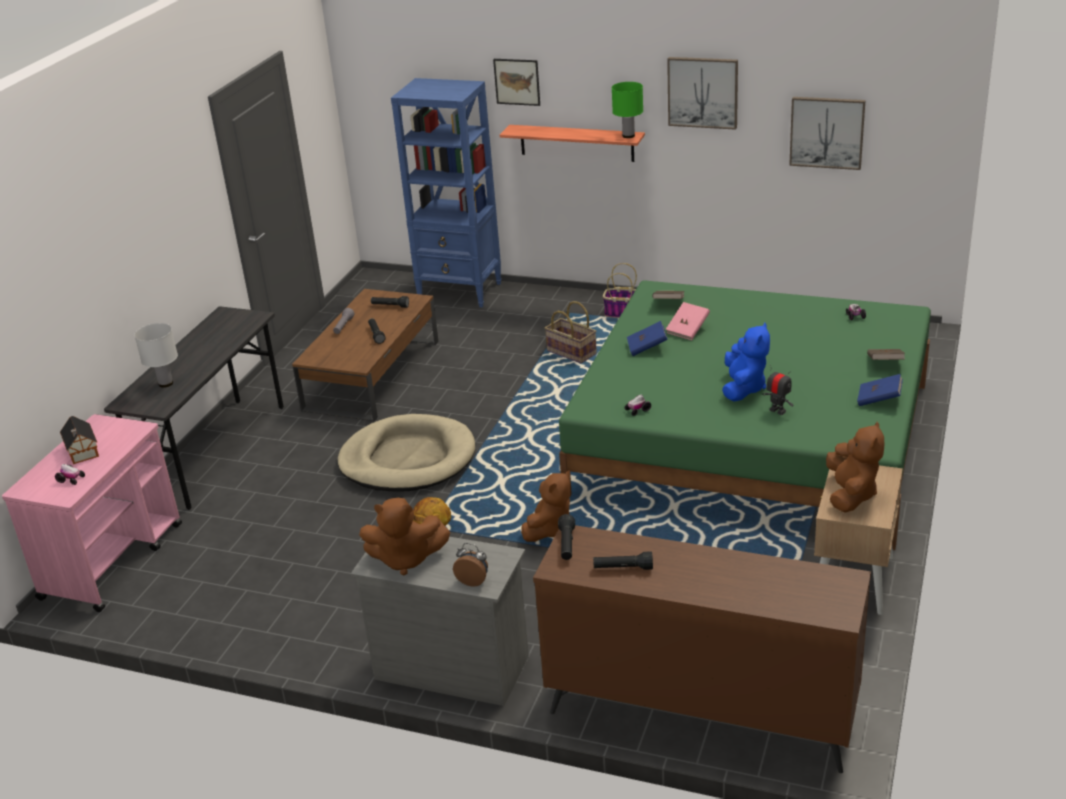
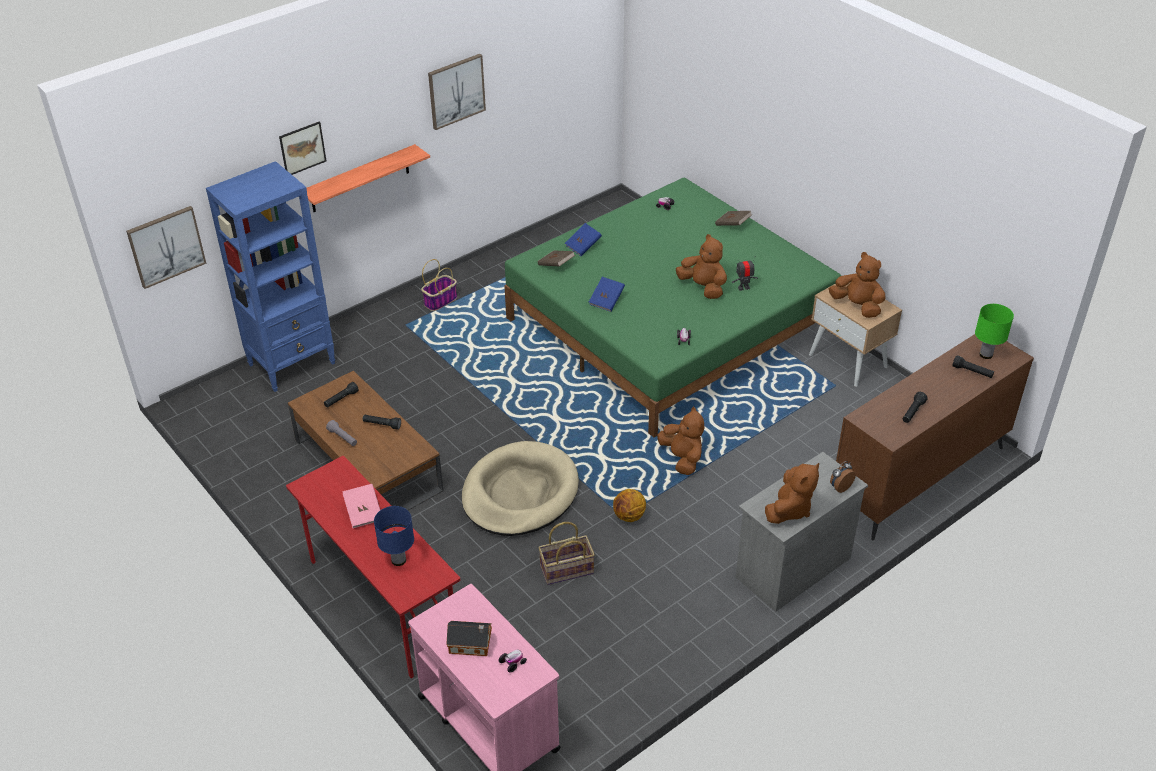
camera: 60 degrees left, 10 degrees up
grey desk [104,306,284,510] -> red desk [286,456,460,678]
white table lamp [134,323,178,388] -> blue table lamp [374,506,414,566]
basket [545,301,597,363] -> basket moved to [538,522,595,585]
black flashlight [558,514,575,560] -> black flashlight moved to [952,355,994,378]
green table lamp [612,82,643,138] -> green table lamp moved to [975,304,1014,359]
pink book [666,302,710,340] -> pink book moved to [342,484,380,528]
blue plush toy [722,323,770,402] -> brown plush toy [676,234,727,299]
picture [789,97,866,170] -> picture moved to [126,206,206,289]
blue book [857,374,903,406] -> blue book moved to [565,223,602,256]

